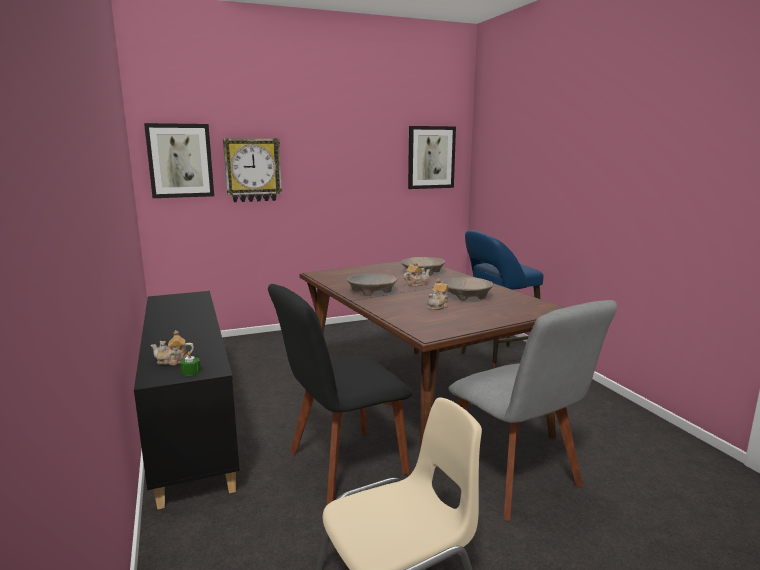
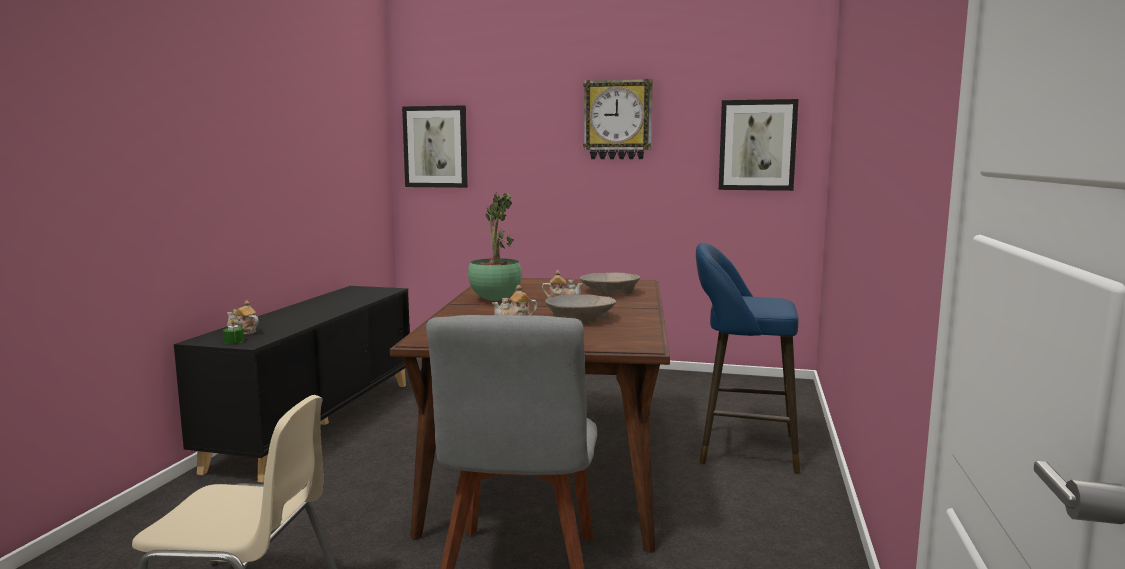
camera: 35 degrees right, 5 degrees down
wall clock [223,138,282,202] -> wall clock moved to [583,79,653,159]
black chair [268,284,413,505] -> none
beige bowl [347,273,397,296] -> potted plant [468,193,522,301]

